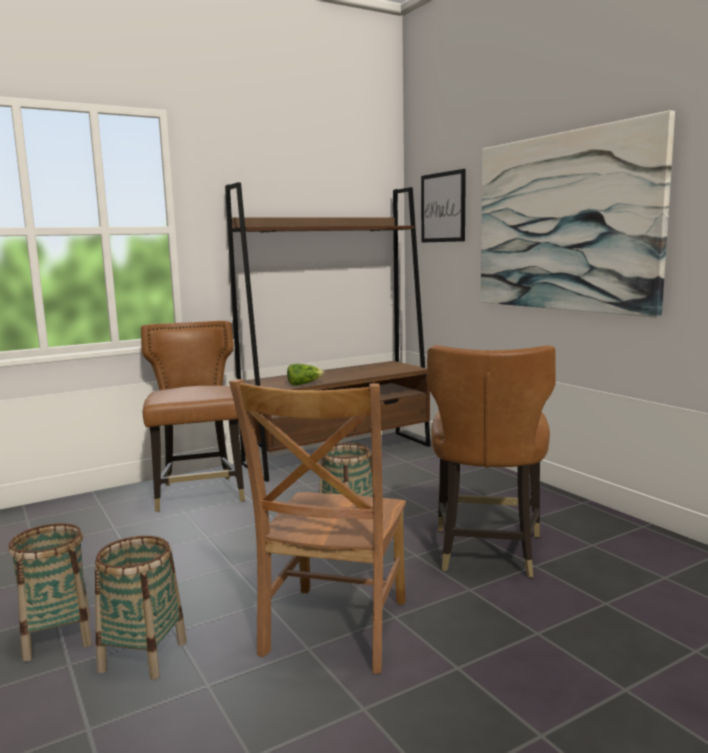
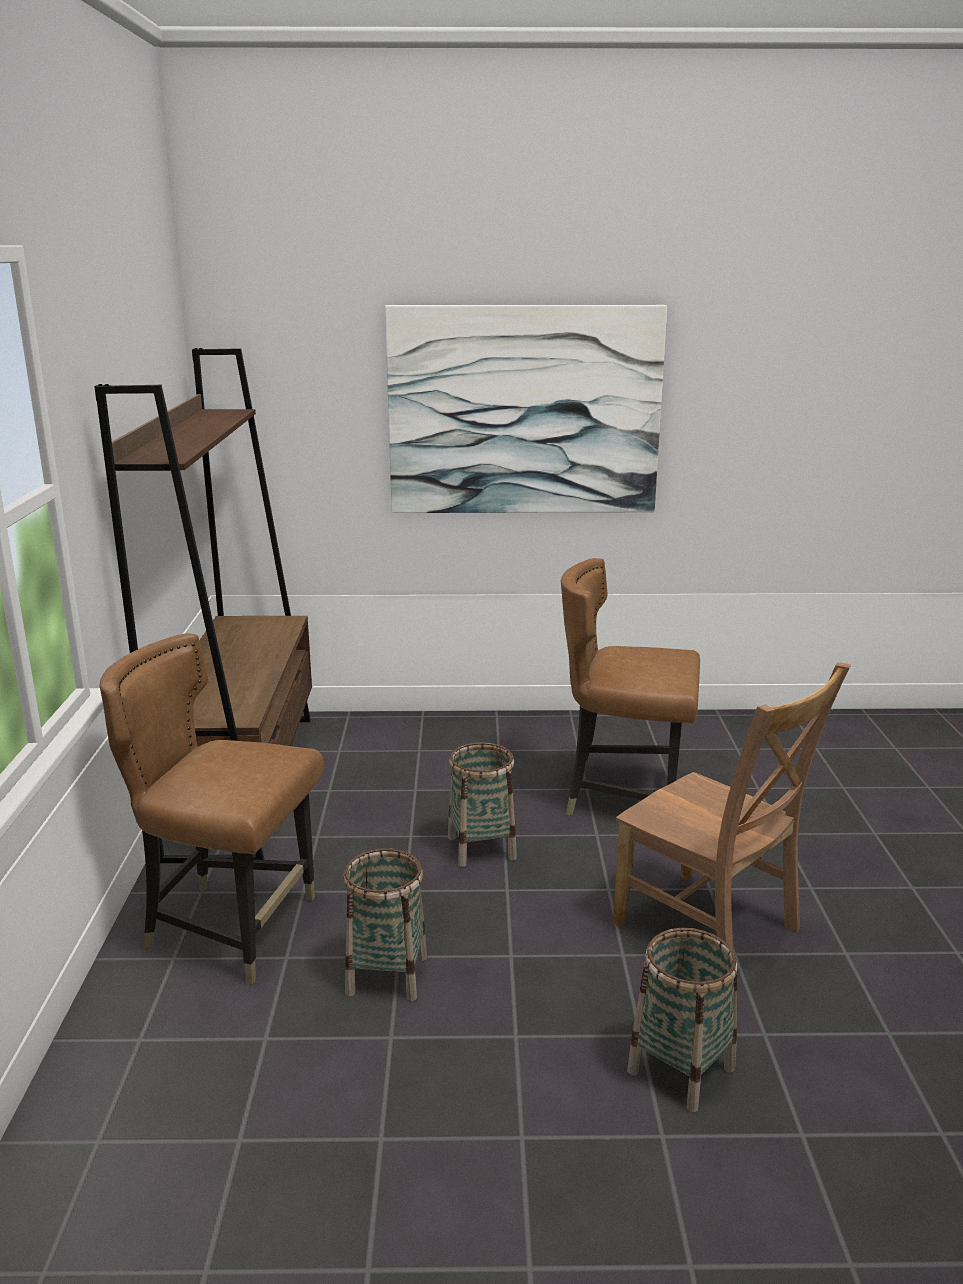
camera: 60 degrees left, 10 degrees up
basket [8,523,92,662] -> basket moved to [343,848,428,1001]
lettuce [287,364,325,386] -> none
picture [421,169,466,243] -> none
brown chair [427,345,556,578] -> brown chair turned 150 degrees clockwise [561,558,700,815]

